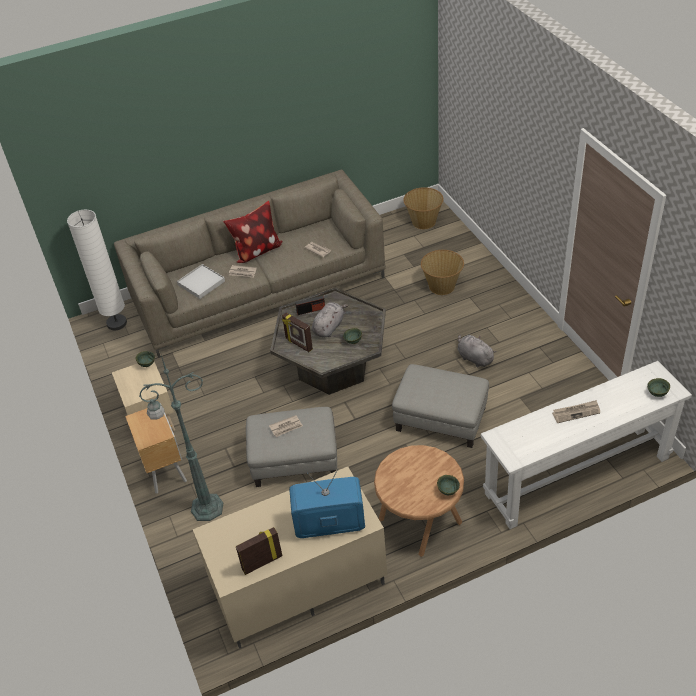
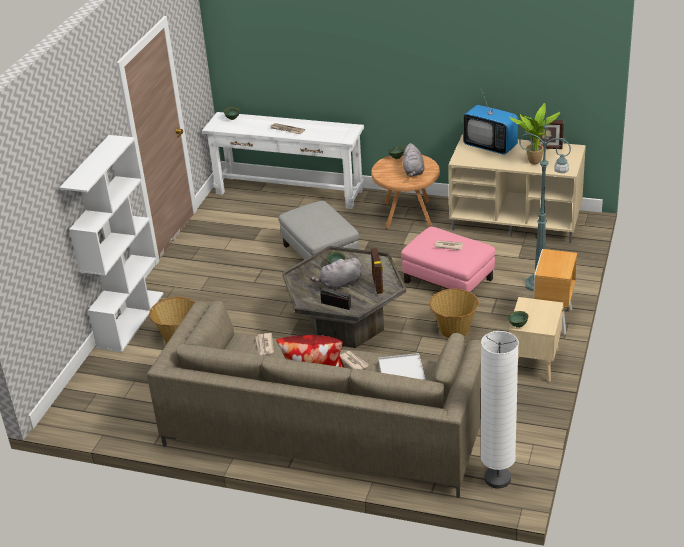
camera: 140 degrees left, 10 degrees down
grey ottoman [246,407,337,487] -> pink ottoman [401,227,496,292]
basket [403,187,443,229] -> basket moved to [430,289,479,338]
grey plush toy [457,334,496,368] -> grey plush toy moved to [403,143,425,177]
none -> white bookcase [59,135,164,352]
none -> potted plant [509,103,560,164]

